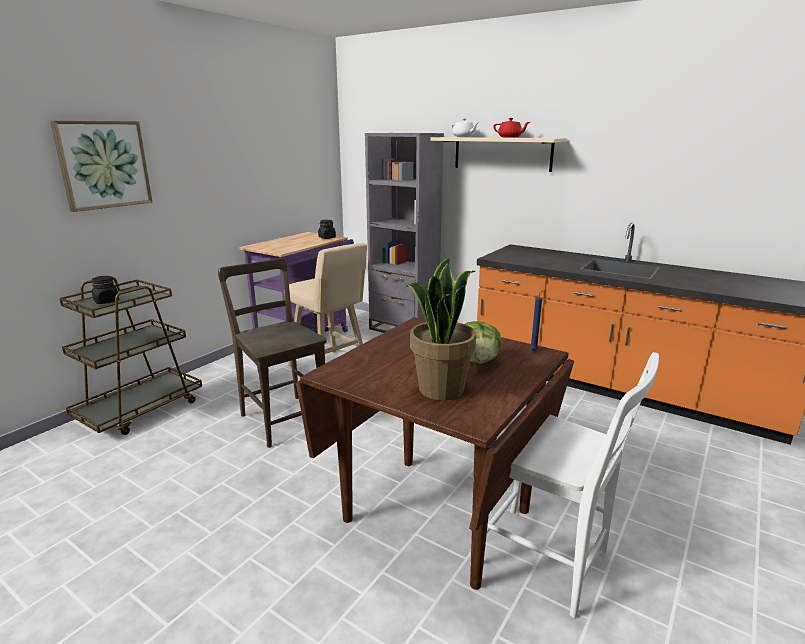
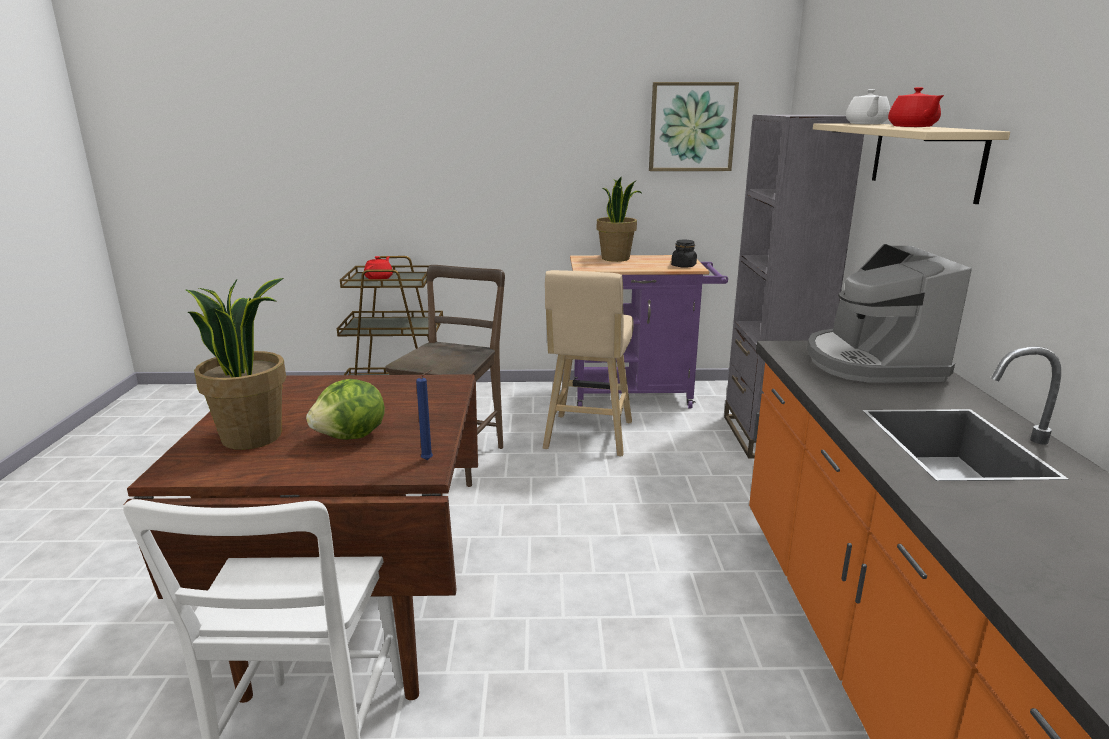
camera: 55 degrees right, 0 degrees up
picture [50,120,153,212] -> picture moved to [649,82,739,171]
black jar [92,276,119,304] -> red teapot [364,256,393,279]
none -> potted plant [597,177,642,262]
none -> coffee machine [807,244,972,383]

